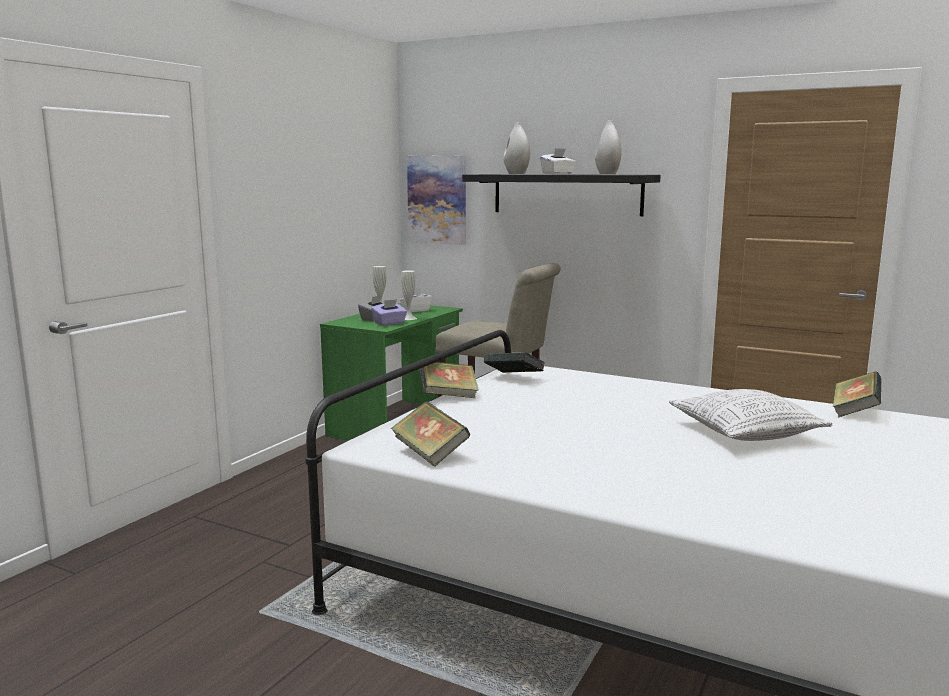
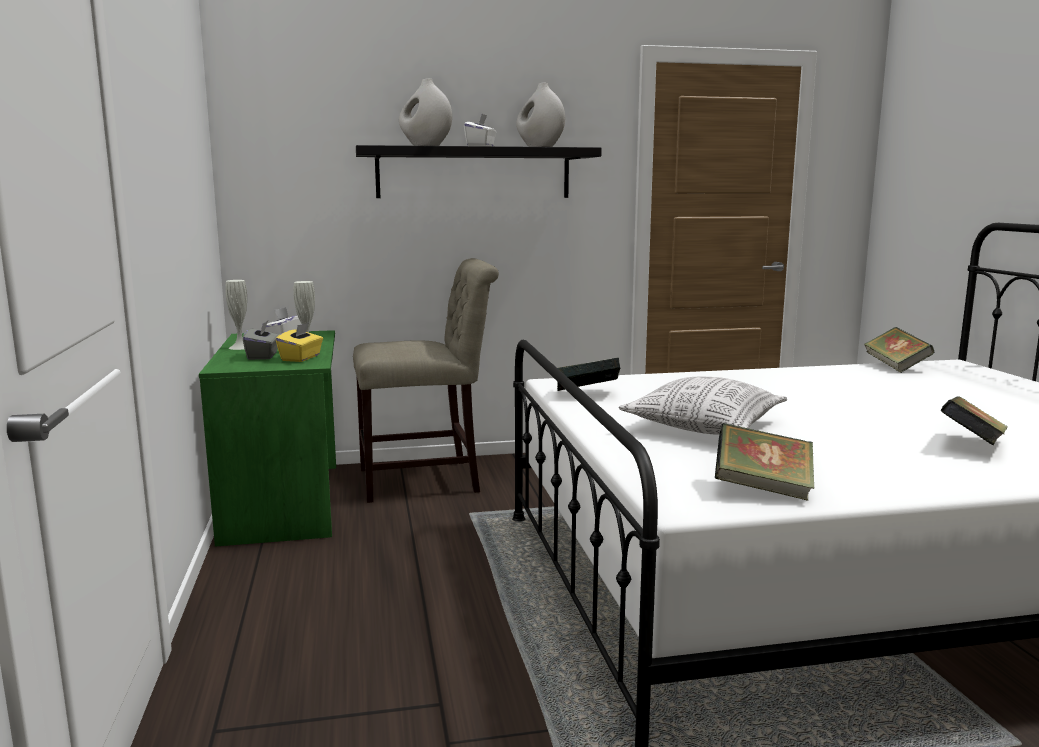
camera: 40 degrees left, 0 degrees up
purple tissue box [371,299,407,326] -> yellow tissue box [276,322,323,362]
picture [407,155,466,245] -> none
book [420,362,479,398] -> book moved to [940,397,1008,445]
pillow [669,389,833,441] -> pillow moved to [619,377,787,435]

